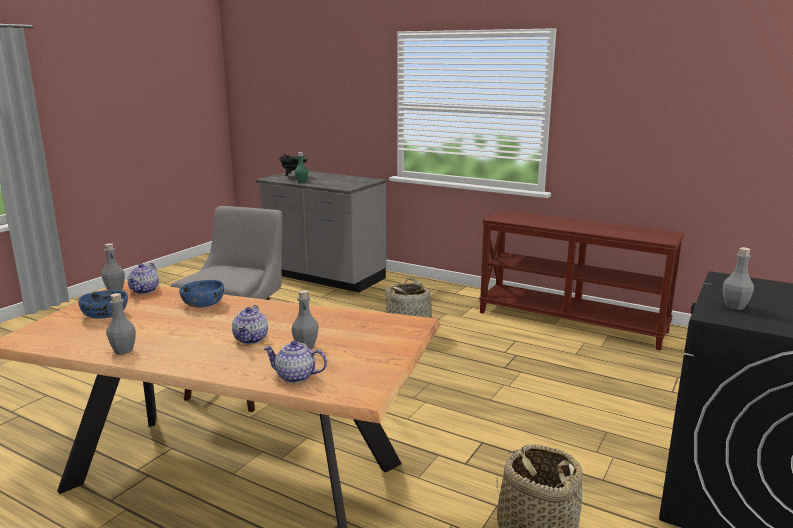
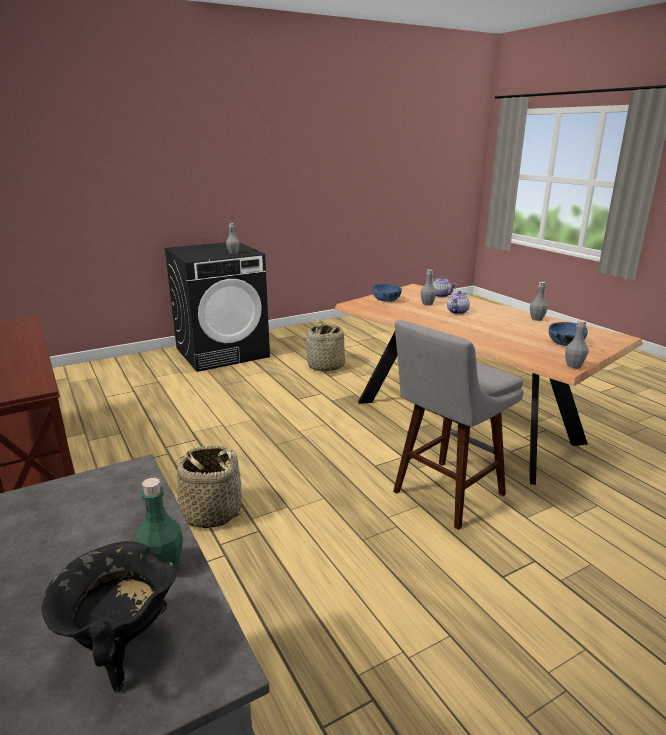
camera: 150 degrees left, 5 degrees up
teapot [128,263,159,294] -> none
blue bowl [179,280,224,308] -> blue bowl moved to [373,284,402,302]

